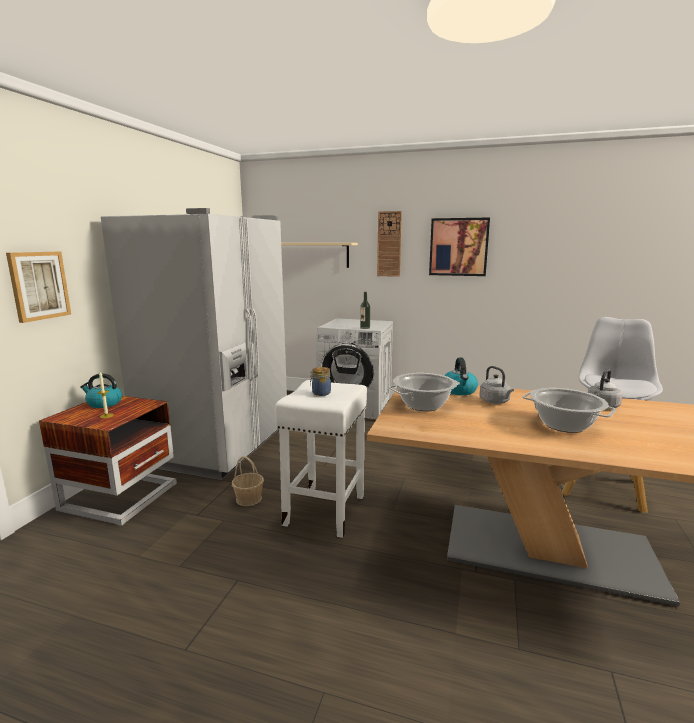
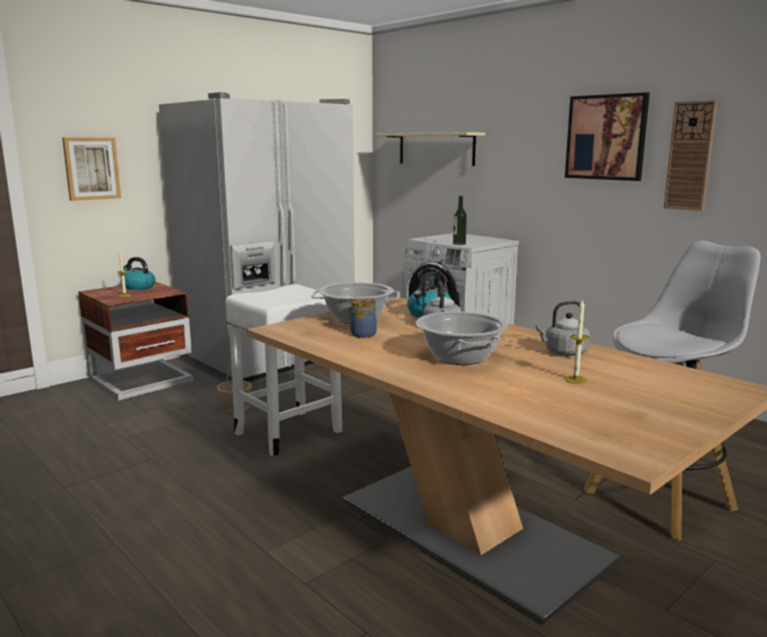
camera: 30 degrees right, 0 degrees up
jar [310,367,331,396] -> jar moved to [348,298,377,338]
wall clock [377,211,402,277] -> wall clock moved to [664,100,717,211]
none -> candle [565,299,589,384]

